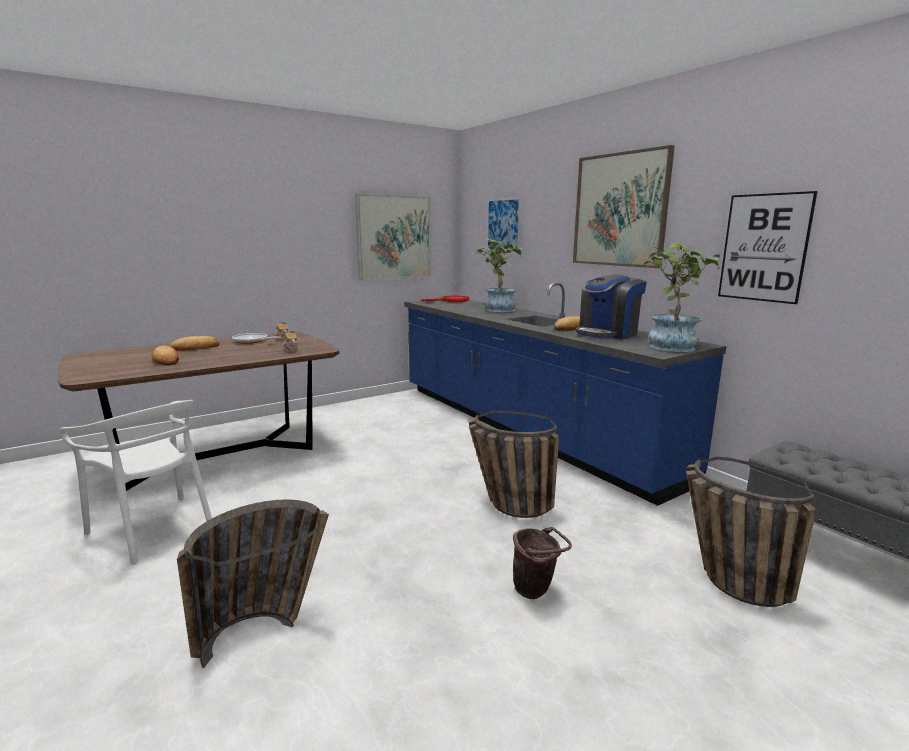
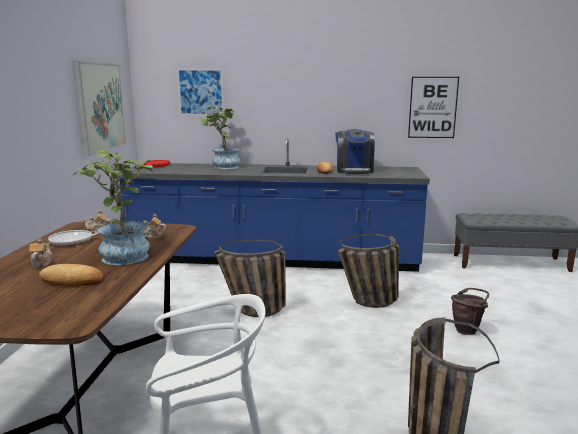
camera: 50 degrees left, 0 degrees up
bread [170,336,219,351] -> teapot [29,239,53,267]
picture [573,145,675,268] -> none
potted plant [644,243,720,352] -> potted plant moved to [73,150,154,265]
basket [686,457,816,607] -> basket moved to [214,239,286,317]

